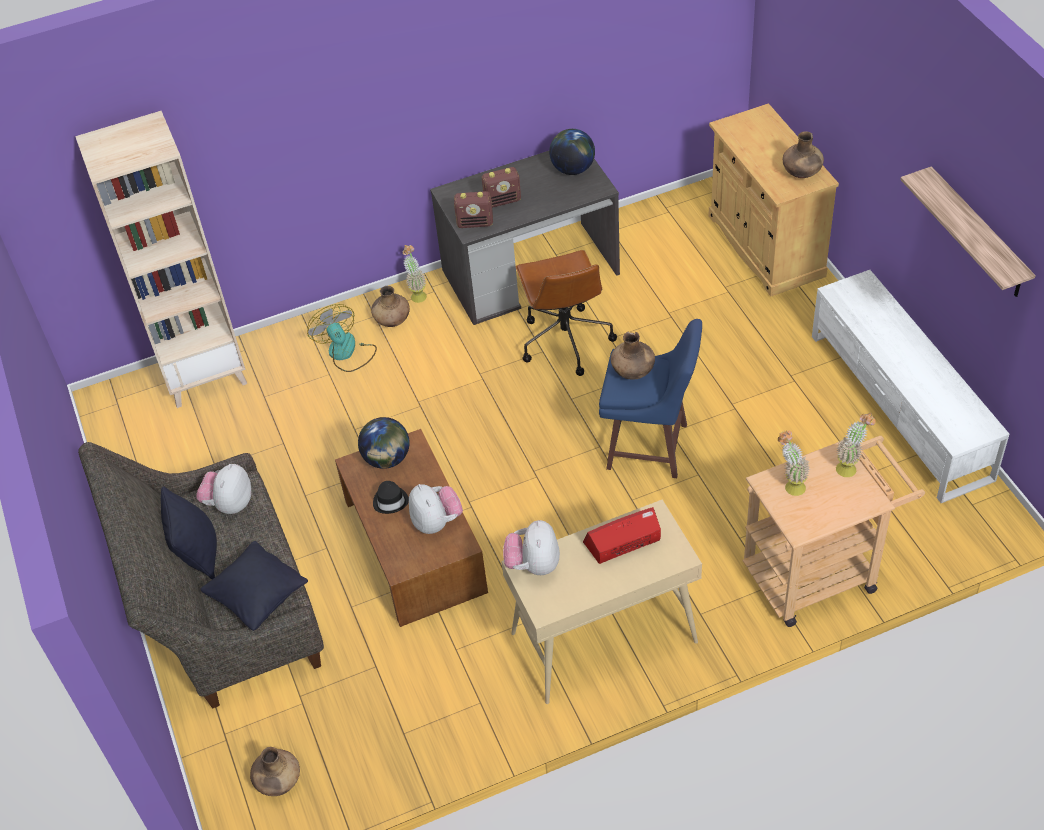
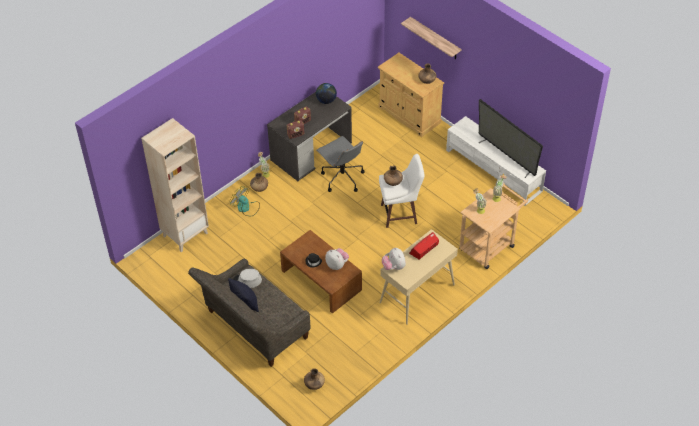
camera: 25 degrees left, 0 degrees up
plush toy [196,464,251,514] -> grey hat [233,268,262,288]
black pillow [200,541,308,631] -> none
globe [358,417,410,469] -> none
brown office chair [515,250,617,376] -> grey office chair [316,136,365,192]
blue stool [599,319,702,478] -> white stool [379,154,425,228]
shelf [900,166,1036,297] -> shelf moved to [401,17,462,59]
none -> television [479,99,543,178]

